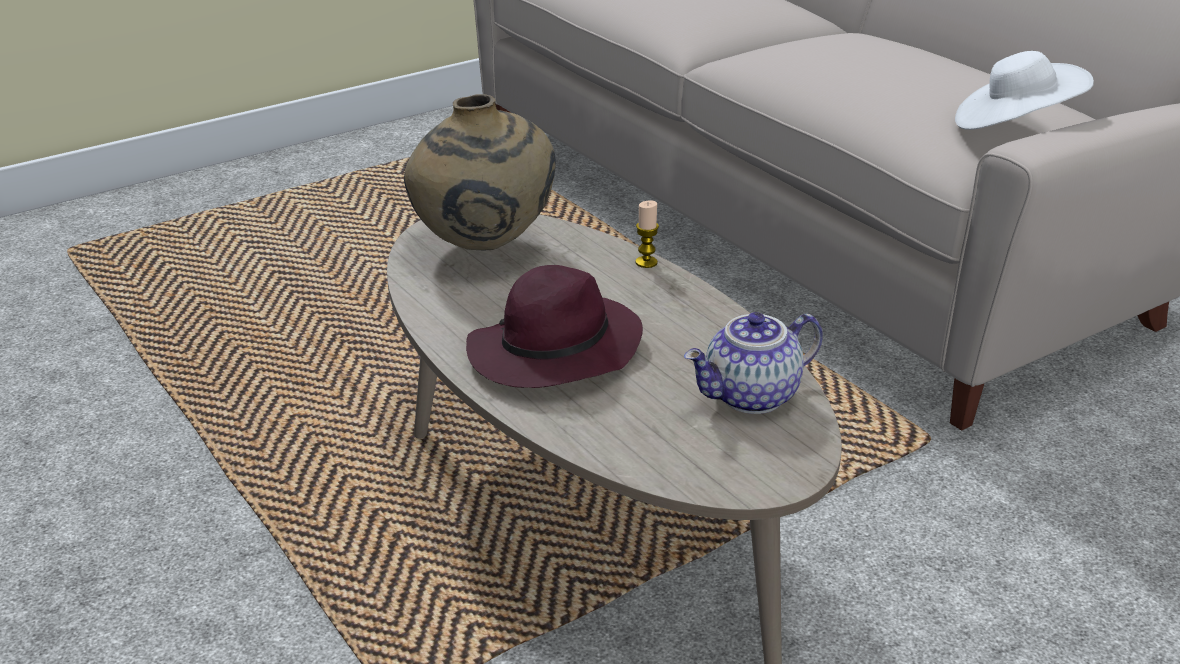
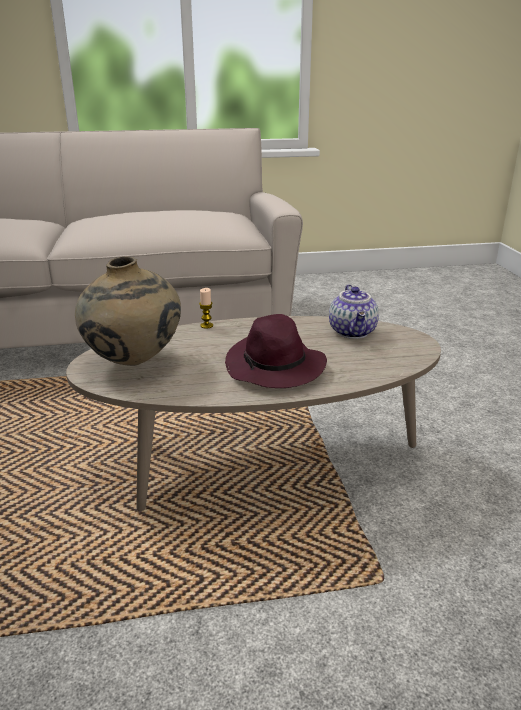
camera: 65 degrees left, 5 degrees down
white hat [955,51,1094,130] -> none

